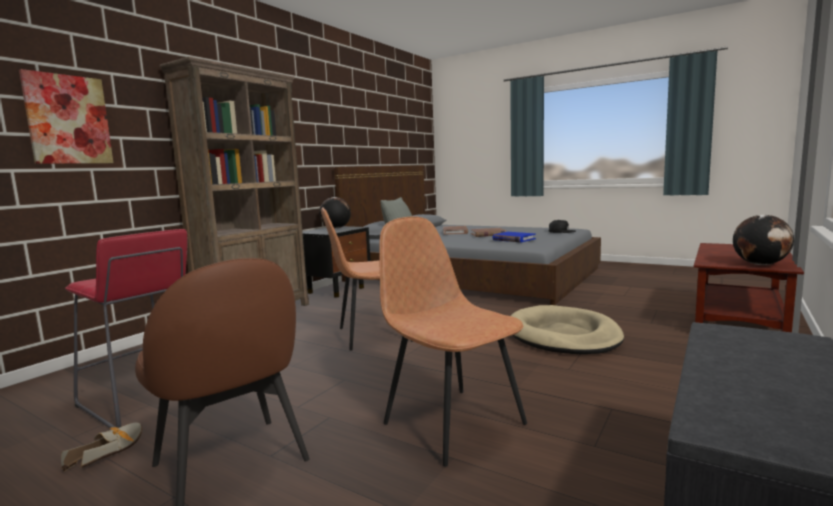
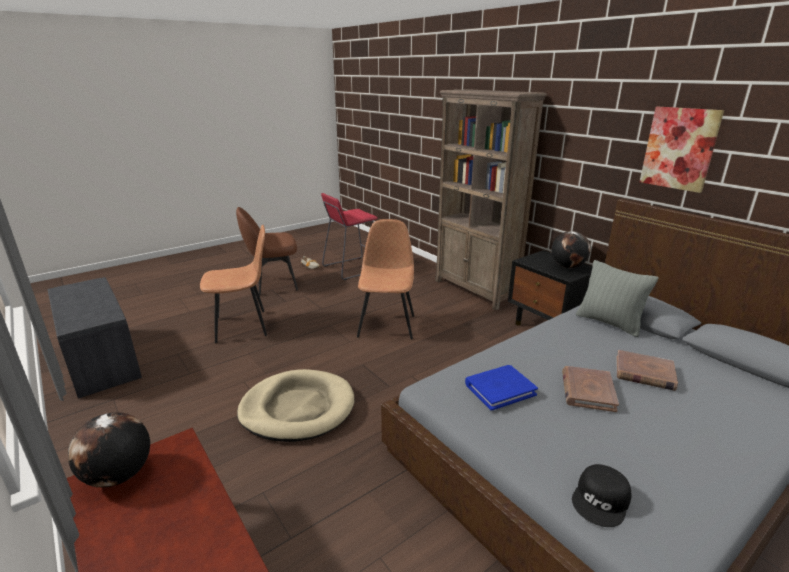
camera: 110 degrees right, 15 degrees up
picture [19,69,113,164] -> picture moved to [639,107,724,193]

